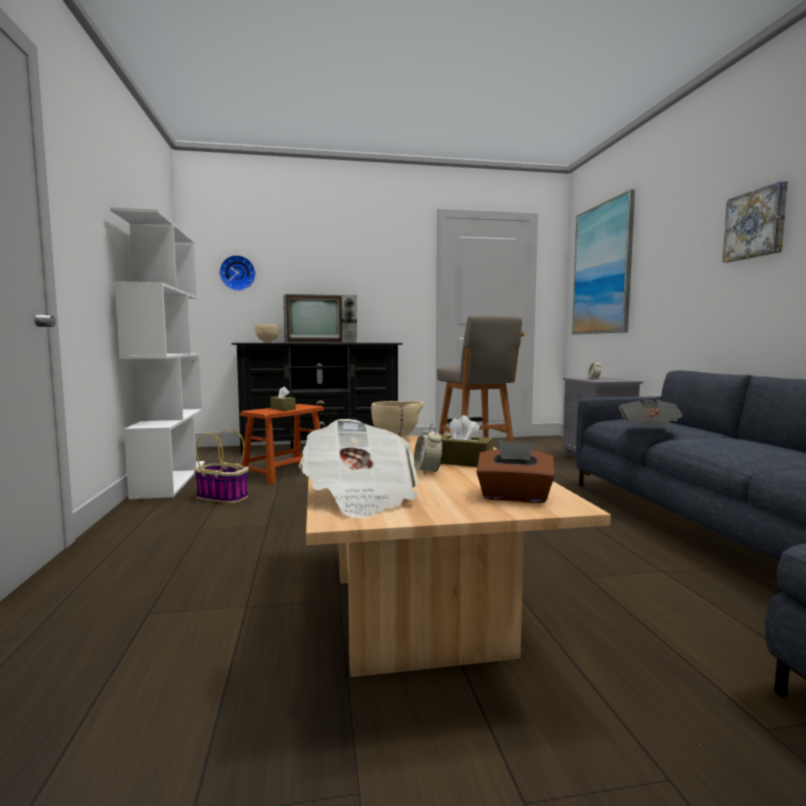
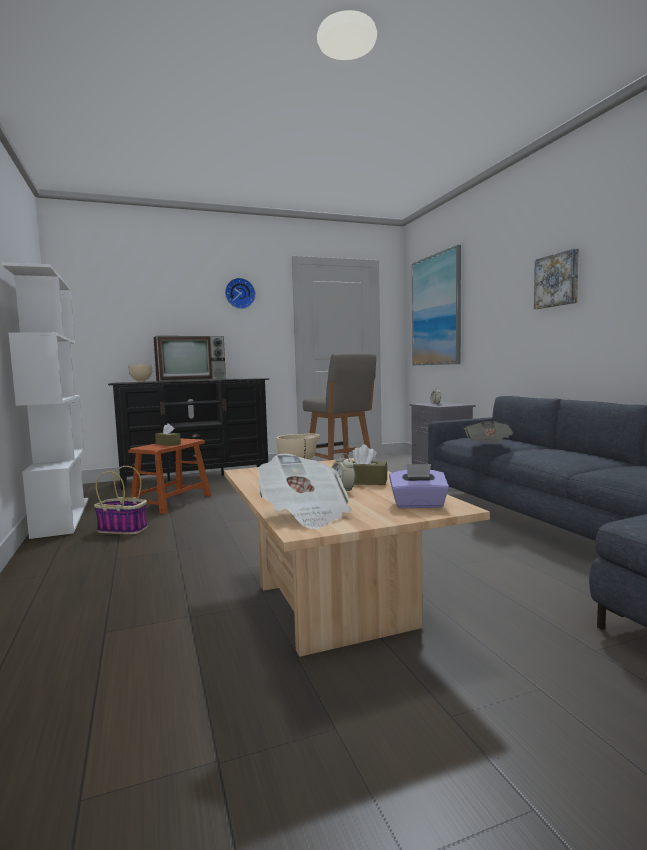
camera: 10 degrees left, 0 degrees up
wall clock [219,255,256,291] -> wall clock moved to [225,278,256,309]
brown tissue box [476,440,555,503] -> purple tissue box [389,464,449,508]

